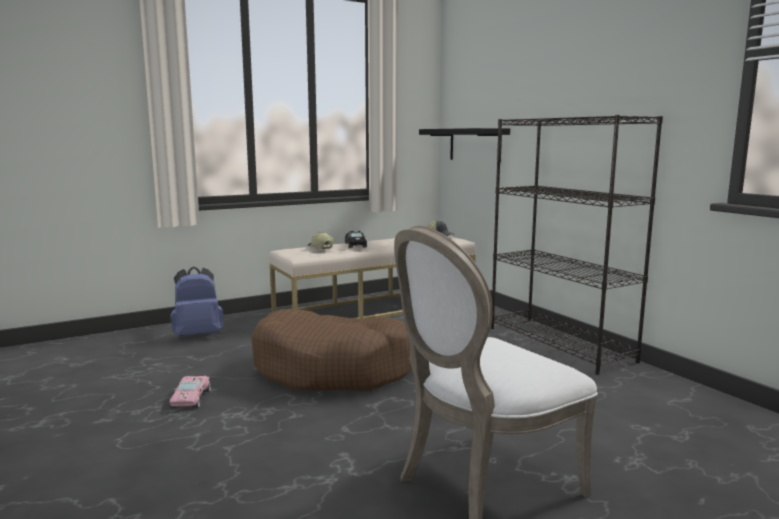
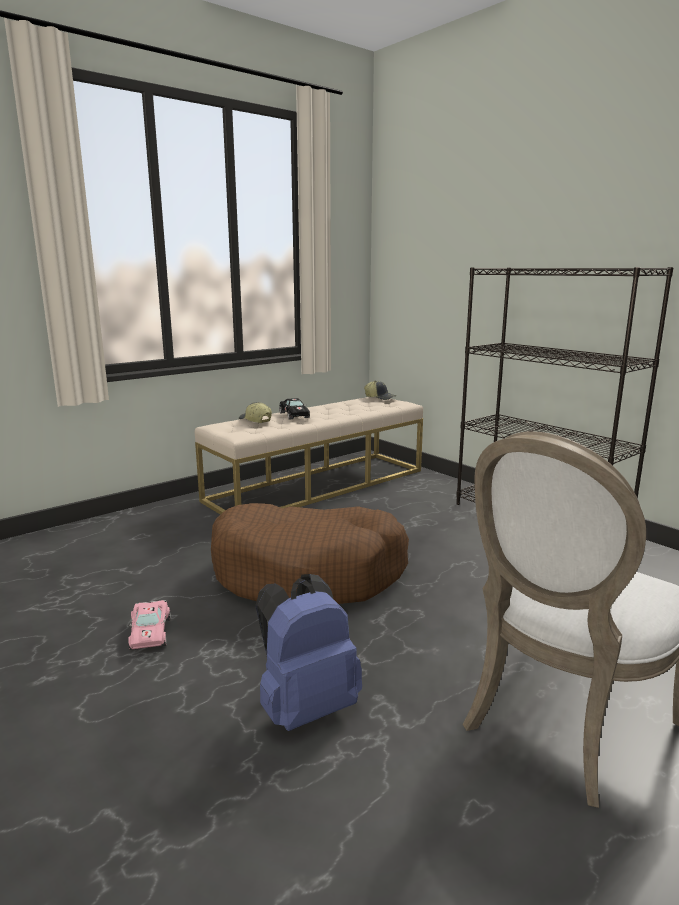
camera: 10 degrees left, 5 degrees up
blue backpack [171,266,224,336] -> blue backpack moved to [255,574,362,731]
black shelf [419,128,510,163] -> none

